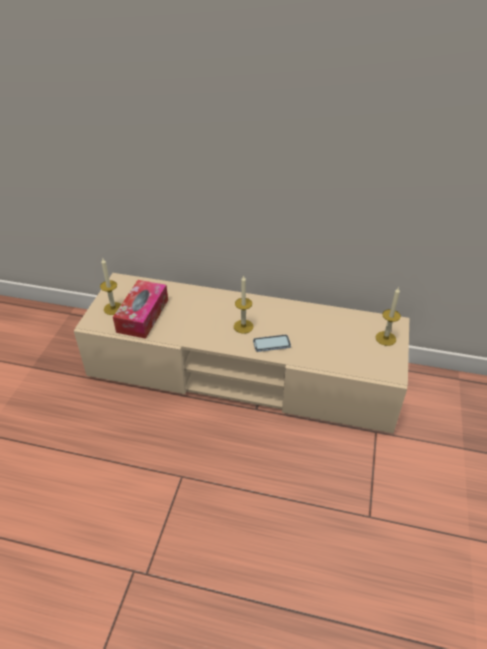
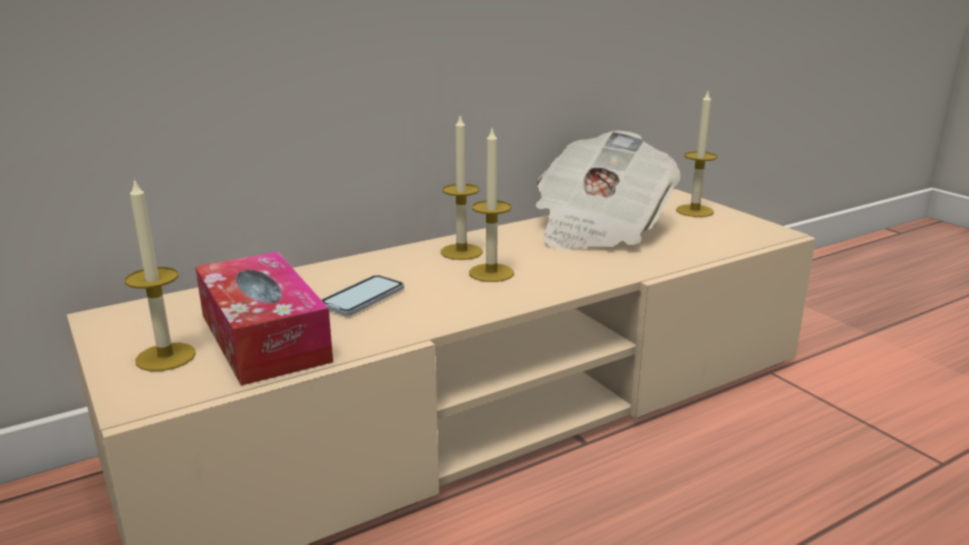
camera: 45 degrees left, 20 degrees down
phone [253,335,291,352] -> phone moved to [321,275,404,316]
none -> candle [441,116,483,260]
none -> newspaper [536,131,681,250]

